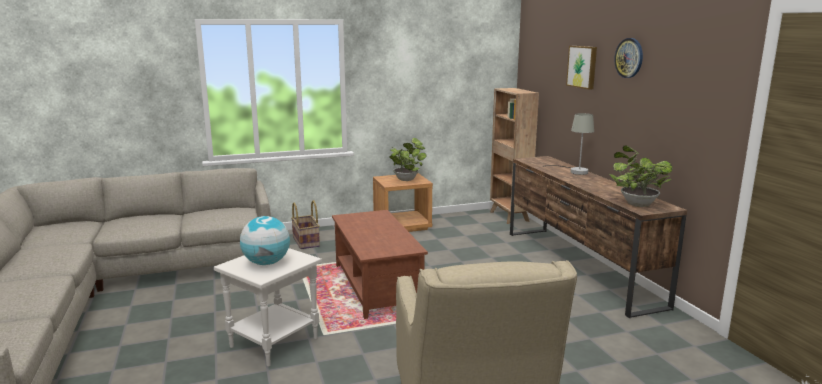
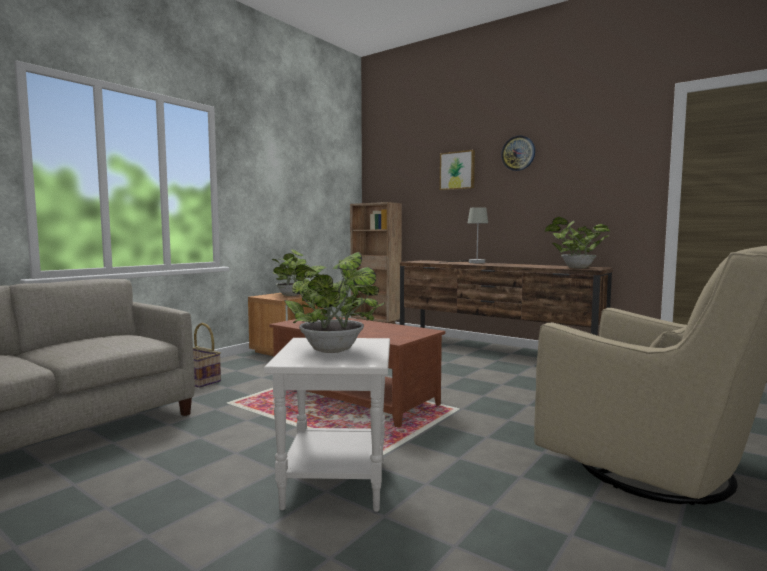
camera: 35 degrees left, 10 degrees down
globe [240,216,290,265] -> potted plant [285,252,385,353]

